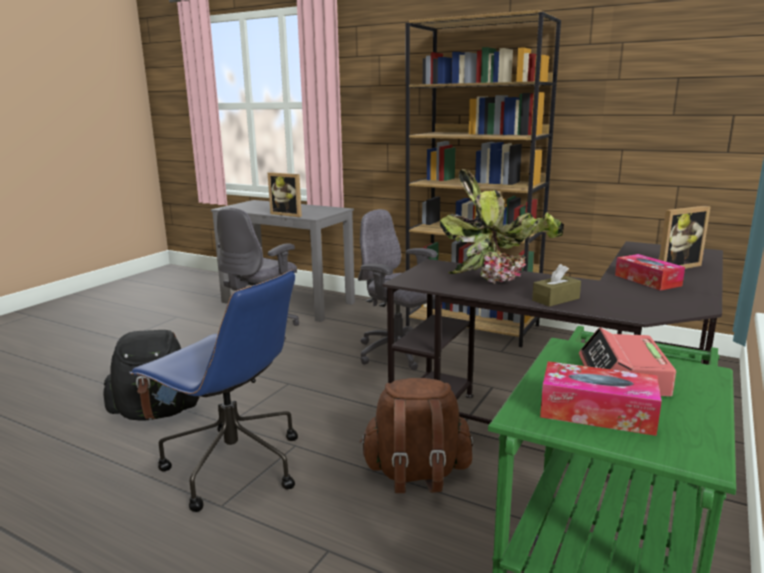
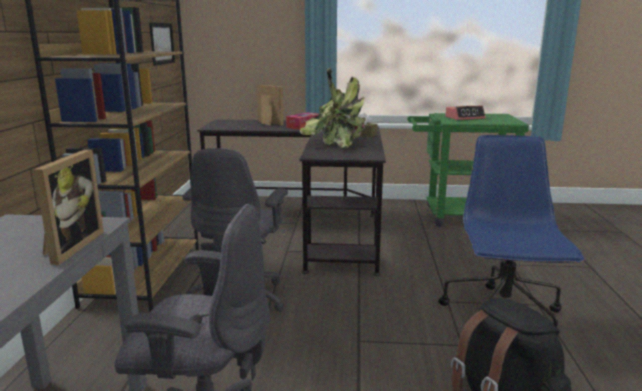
camera: 115 degrees left, 0 degrees up
brown backpack [360,378,473,493] -> none
tissue box [540,361,662,436] -> none
none -> picture [149,22,175,66]

